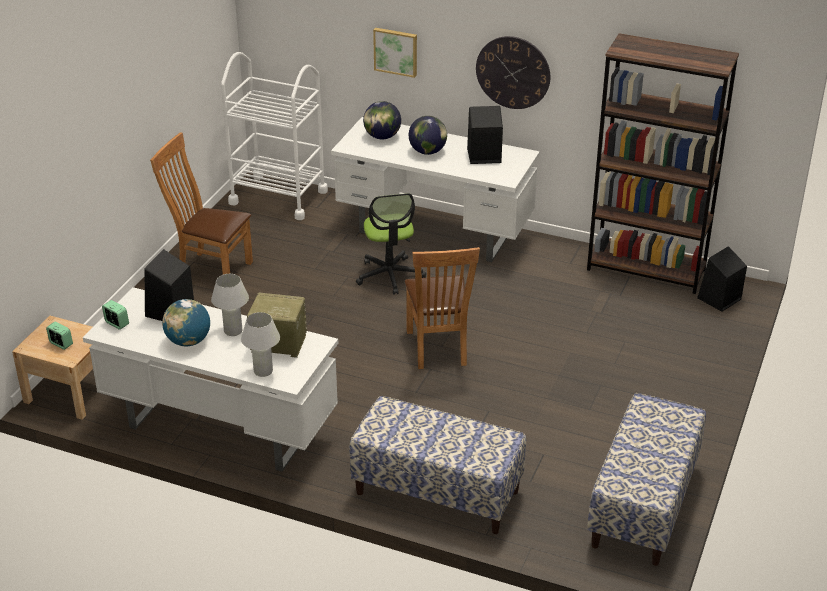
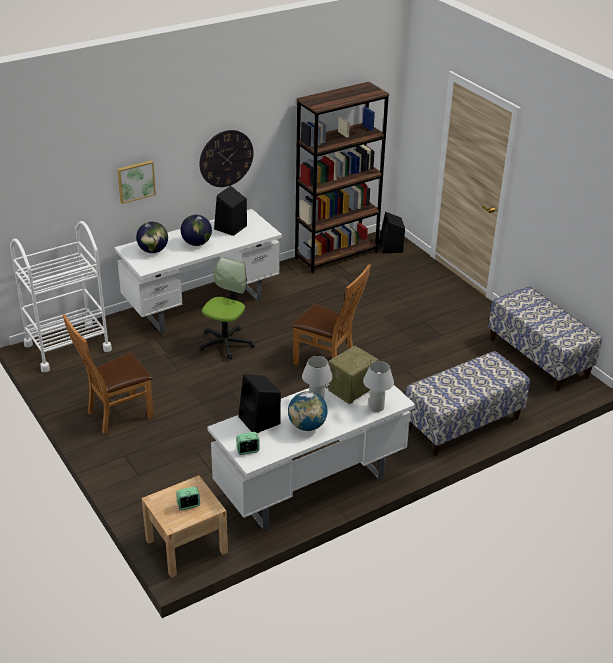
camera: 55 degrees left, 0 degrees up
office chair [356,193,426,295] -> office chair turned 90 degrees counterclockwise [199,257,255,360]

